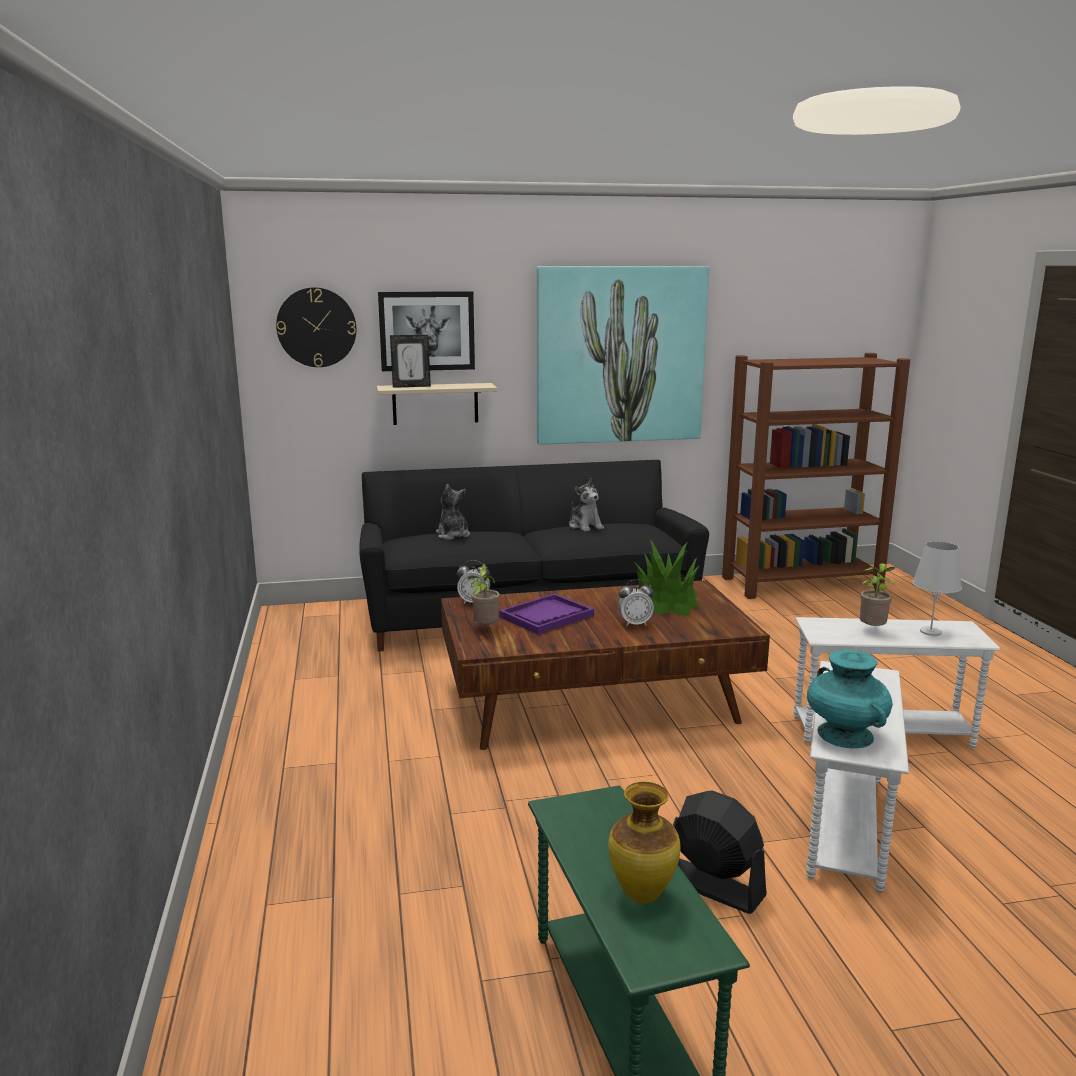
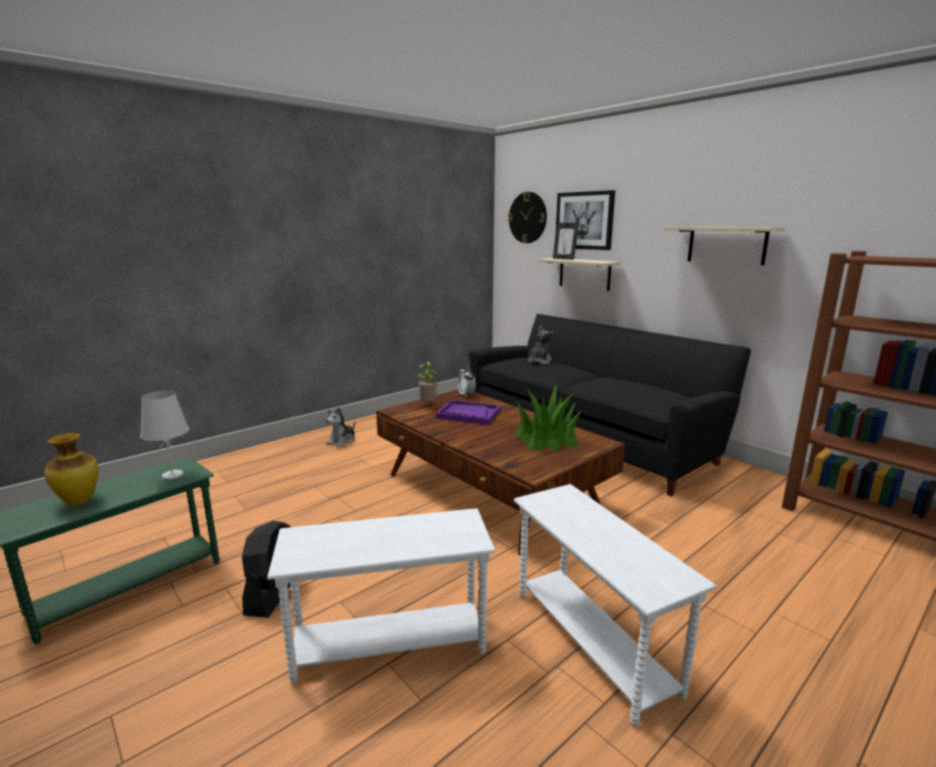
camera: 60 degrees right, 0 degrees up
picture [537,266,709,445] -> beige shelf [664,227,785,265]
plush toy [569,478,604,532] -> plush toy moved to [326,407,355,447]
alarm clock [618,579,654,626] -> none
turquoise vase [807,650,893,748] -> none
potted plant [860,563,895,626] -> none
white table lamp [912,541,962,636] -> white table lamp moved to [140,391,189,480]

